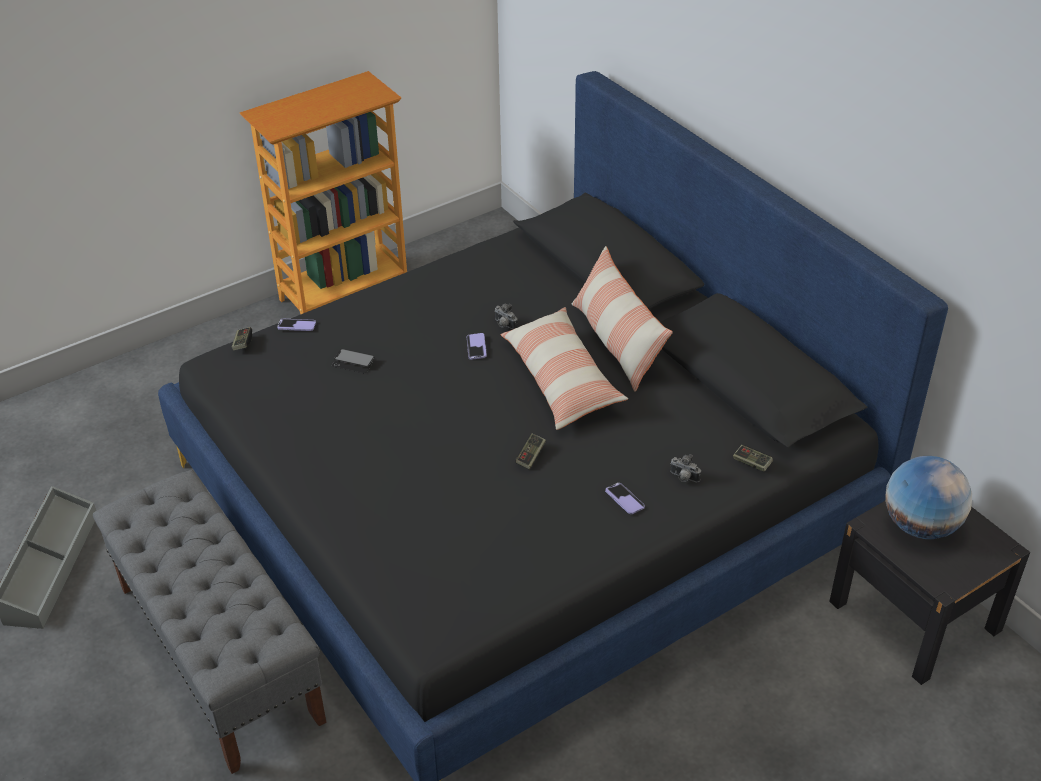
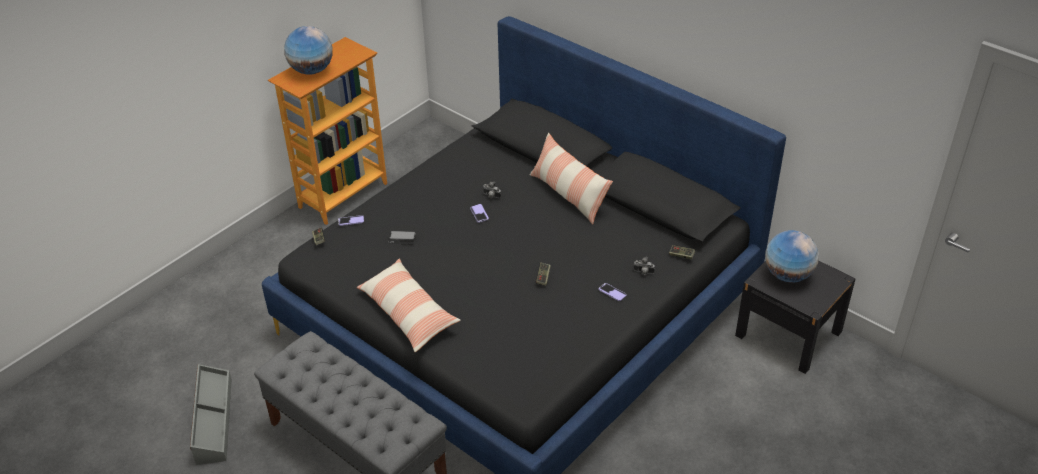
camera: 15 degrees left, 0 degrees up
pillow [501,307,628,430] -> pillow moved to [357,258,461,352]
none -> globe [284,26,333,75]

